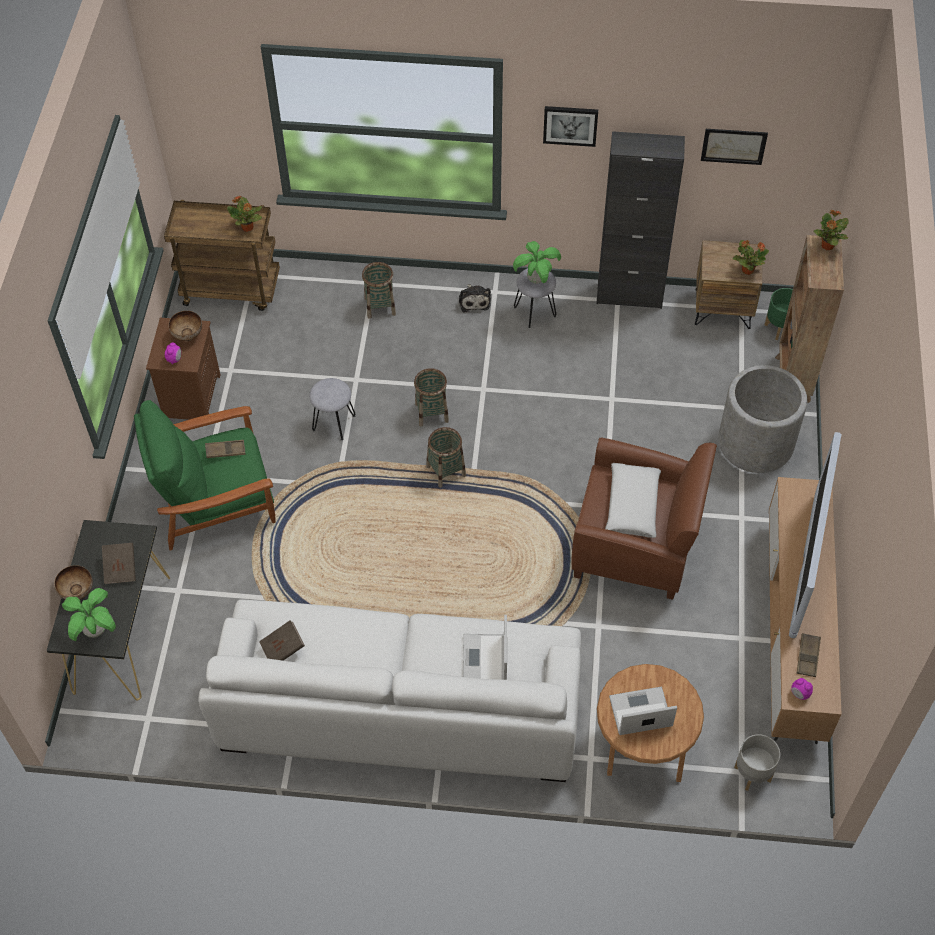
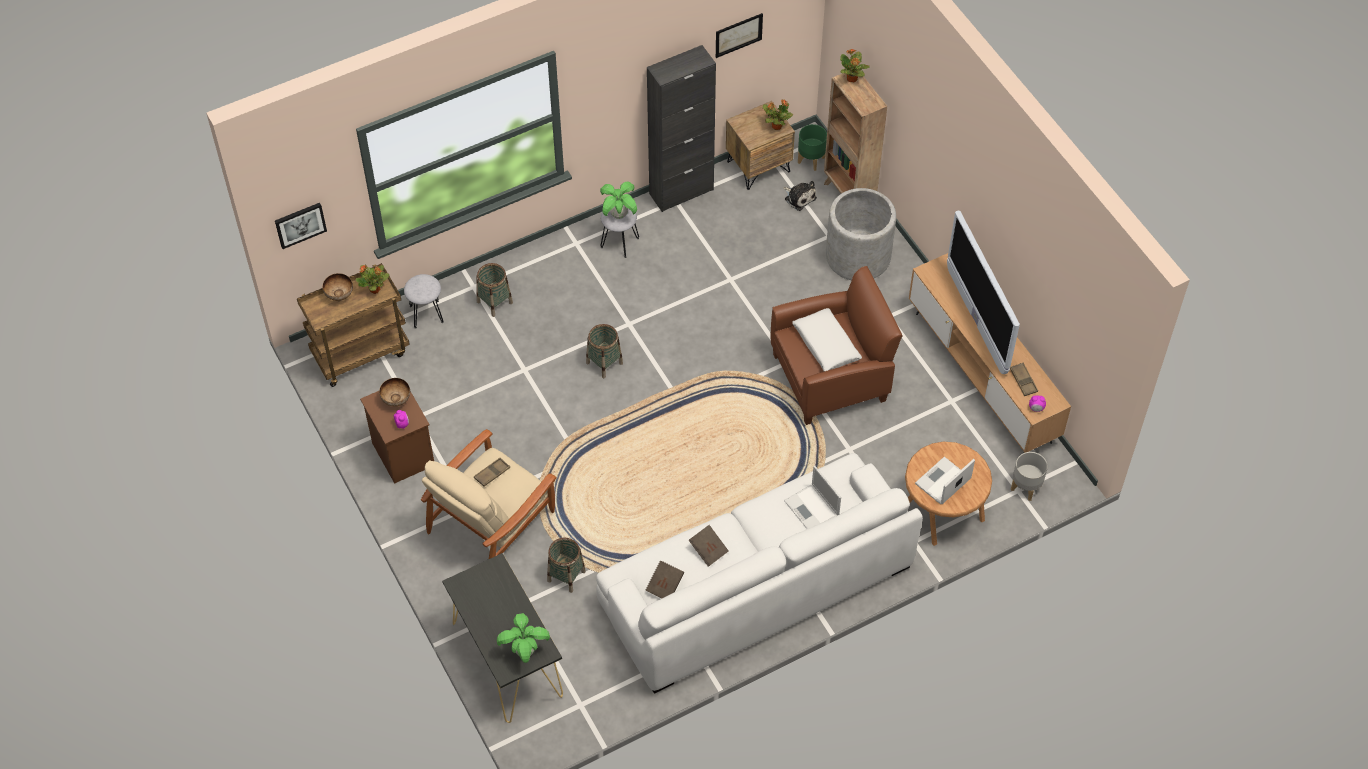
camera: 35 degrees left, 0 degrees up
bowl [54,565,93,600] -> bowl moved to [322,273,353,301]
brown book [102,543,136,584] -> brown book moved to [689,525,729,567]
green armchair [134,400,276,550] -> beige armchair [421,429,557,559]
grey stool [309,378,355,440] -> grey stool moved to [404,274,444,329]
basket [426,427,466,488] -> basket moved to [547,538,586,593]
plush toy [459,284,491,312] -> plush toy moved to [783,181,817,211]
picture [543,106,598,147] -> picture moved to [275,203,327,249]

